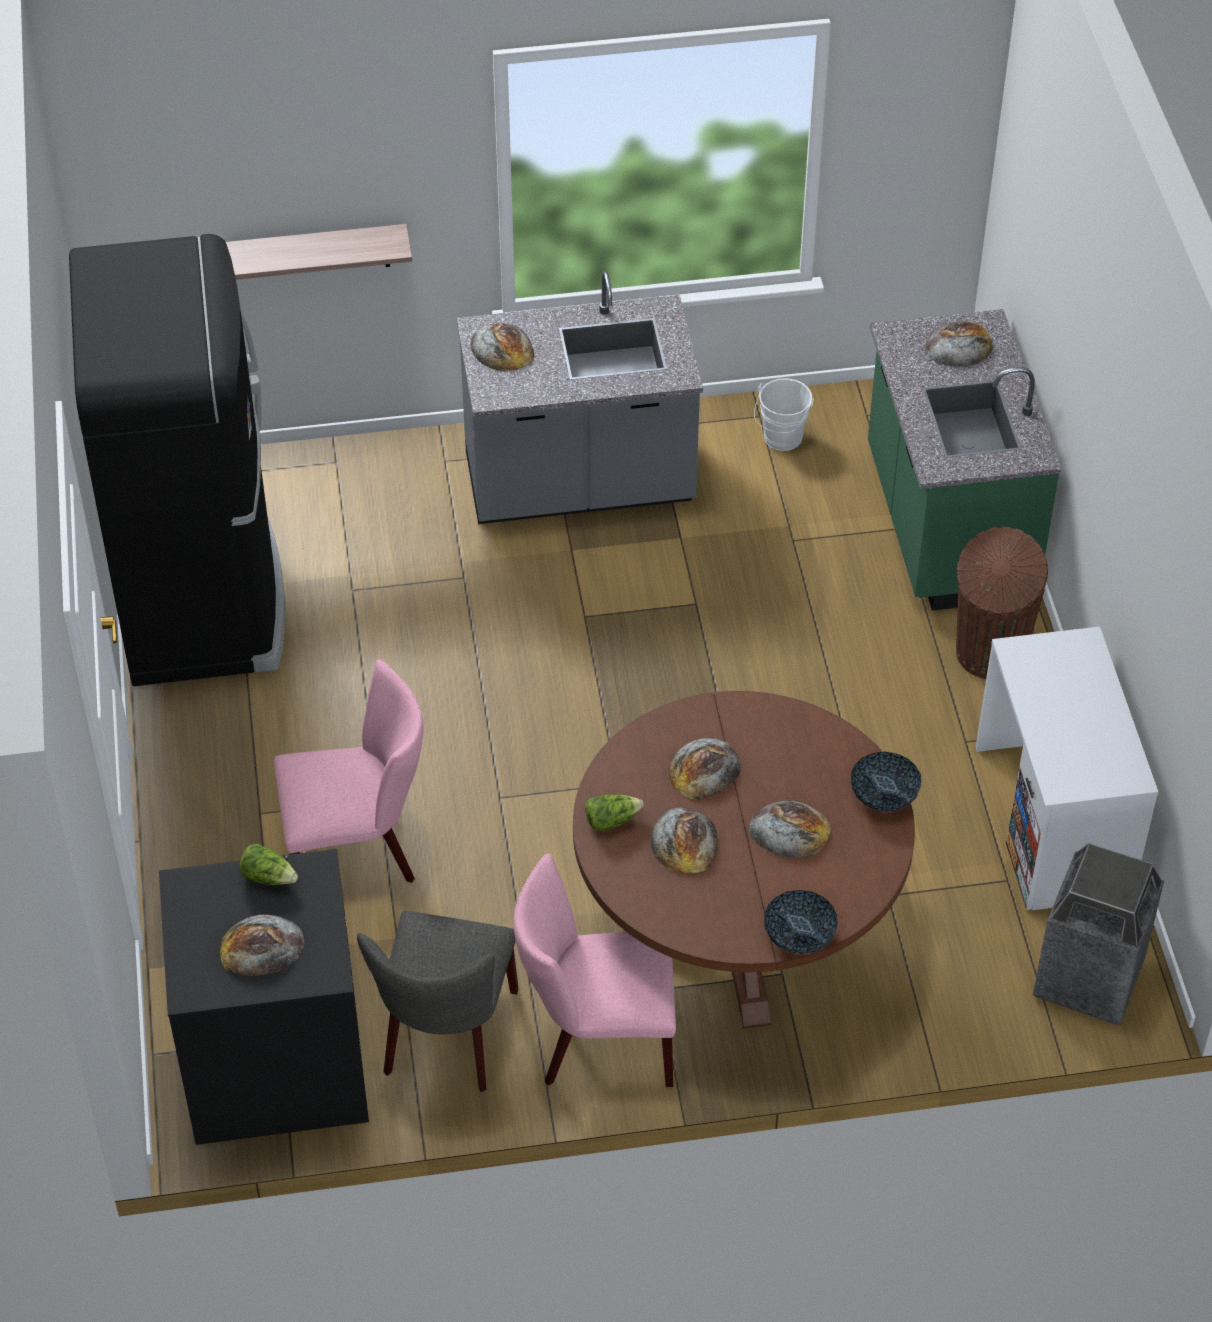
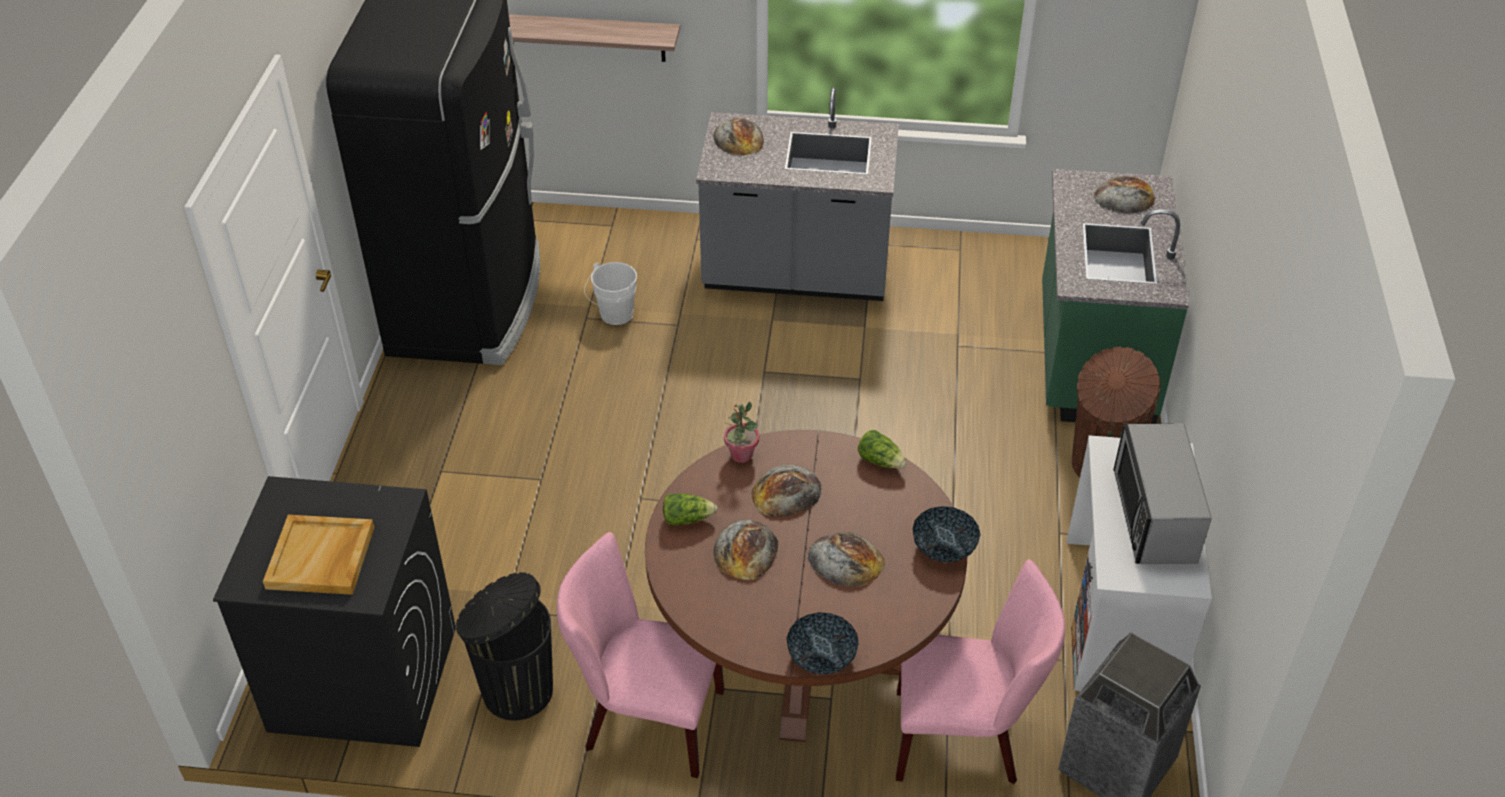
camera: 15 degrees right, 5 degrees down
bread [220,915,305,976] -> beige tray [263,515,374,595]
lettuce [240,844,298,885] -> lettuce moved to [858,430,906,468]
pink chair [274,659,424,883] -> pink chair moved to [896,559,1065,784]
grey chair [357,911,519,1092] -> black trash can [456,572,553,721]
white bucket [754,378,814,451] -> white bucket moved to [584,262,637,325]
none -> potted plant [724,402,759,463]
none -> microwave [1113,423,1212,564]

